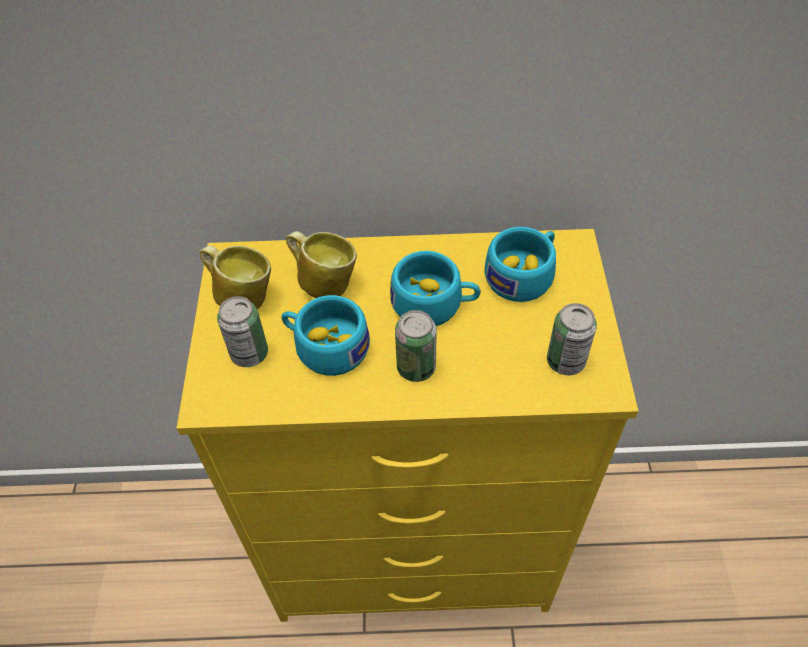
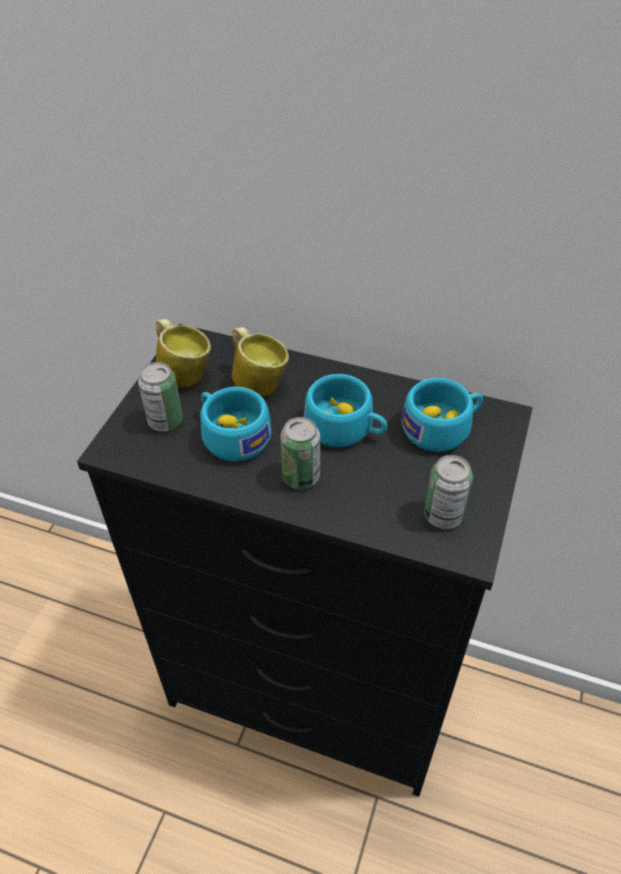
camera: 20 degrees right, 5 degrees down
yellow dresser [177,229,638,622] -> black dresser [77,324,533,797]

